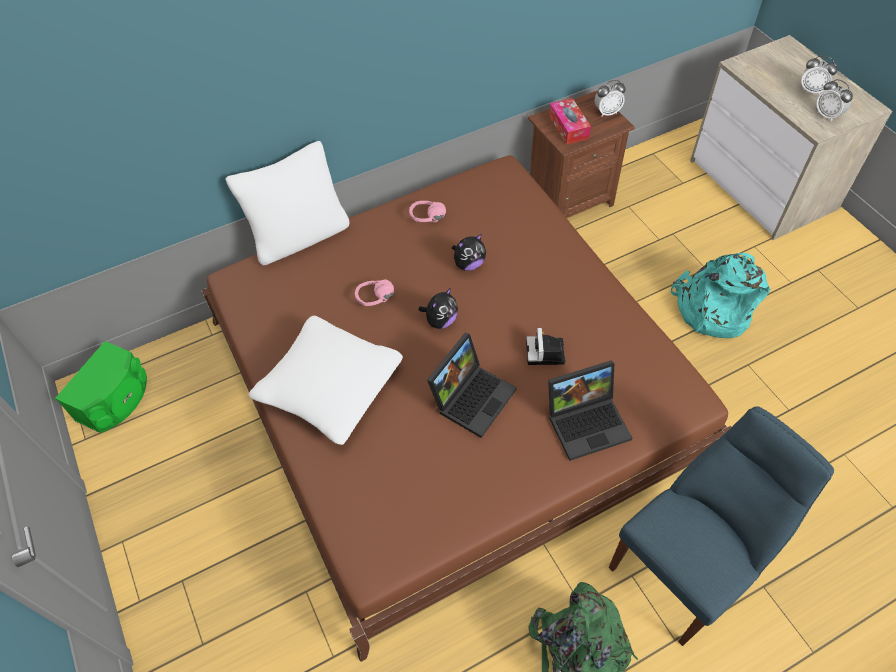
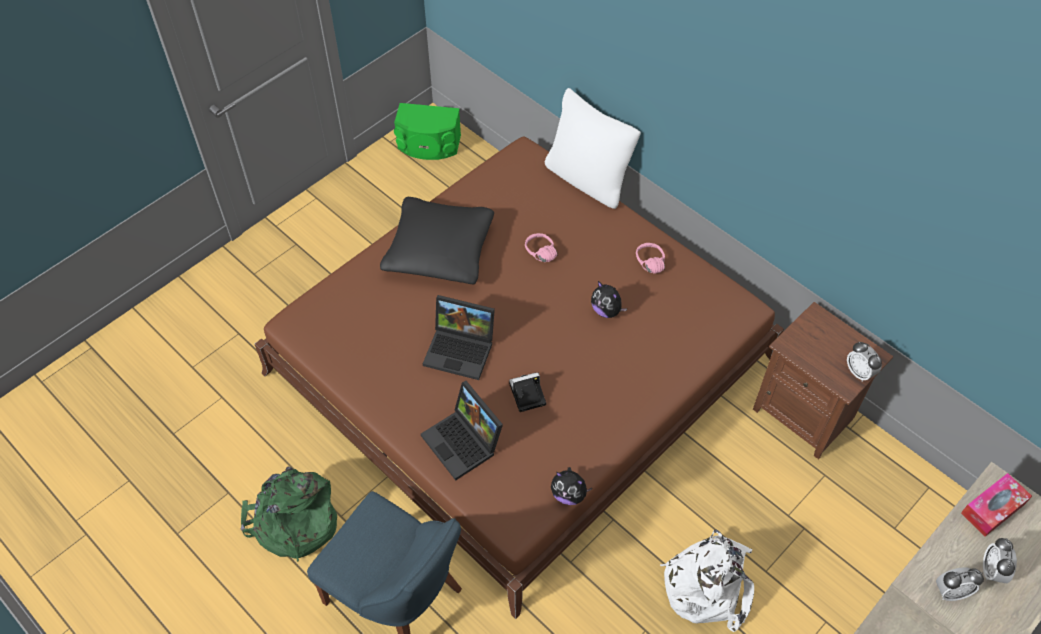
camera: 70 degrees right, 0 degrees up
white pillow [249,316,403,445] -> black pillow [380,197,494,284]
plush toy [418,287,458,329] -> plush toy moved to [551,467,592,505]
tissue box [549,98,591,144] -> tissue box moved to [961,473,1032,537]
turquoise backpack [671,253,770,338] -> white backpack [660,529,754,632]
alarm clock [816,79,853,122] -> alarm clock turned 135 degrees counterclockwise [936,567,984,601]

